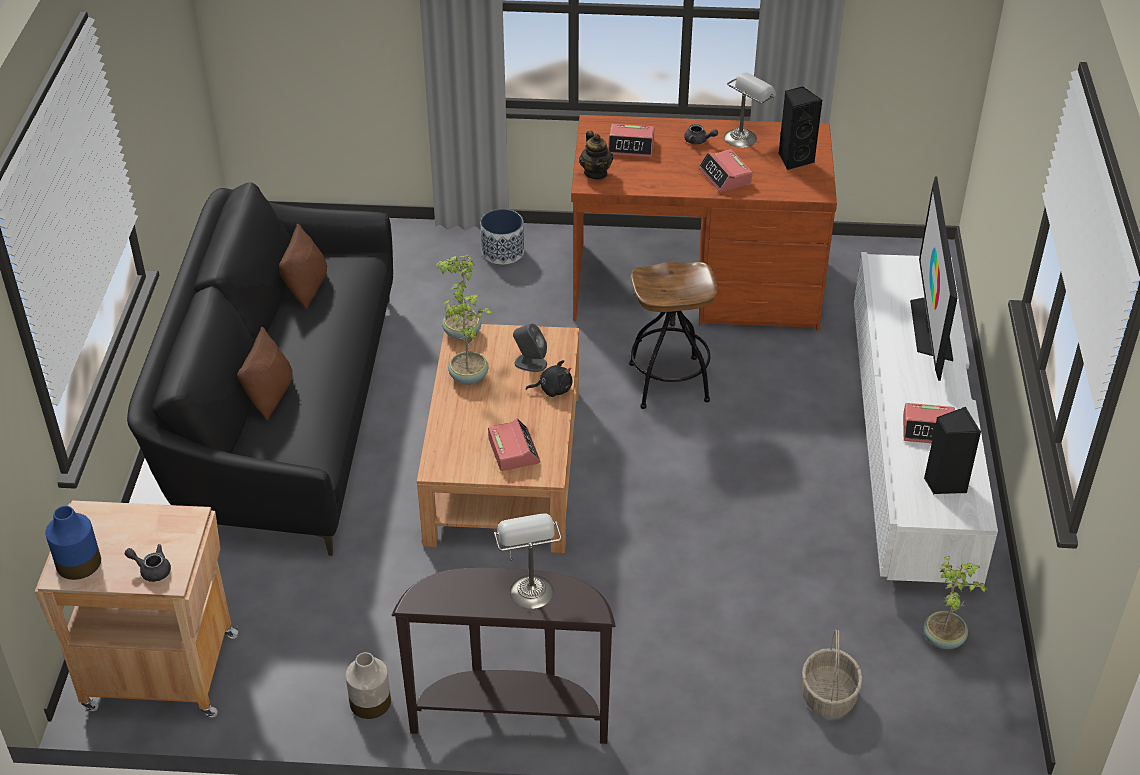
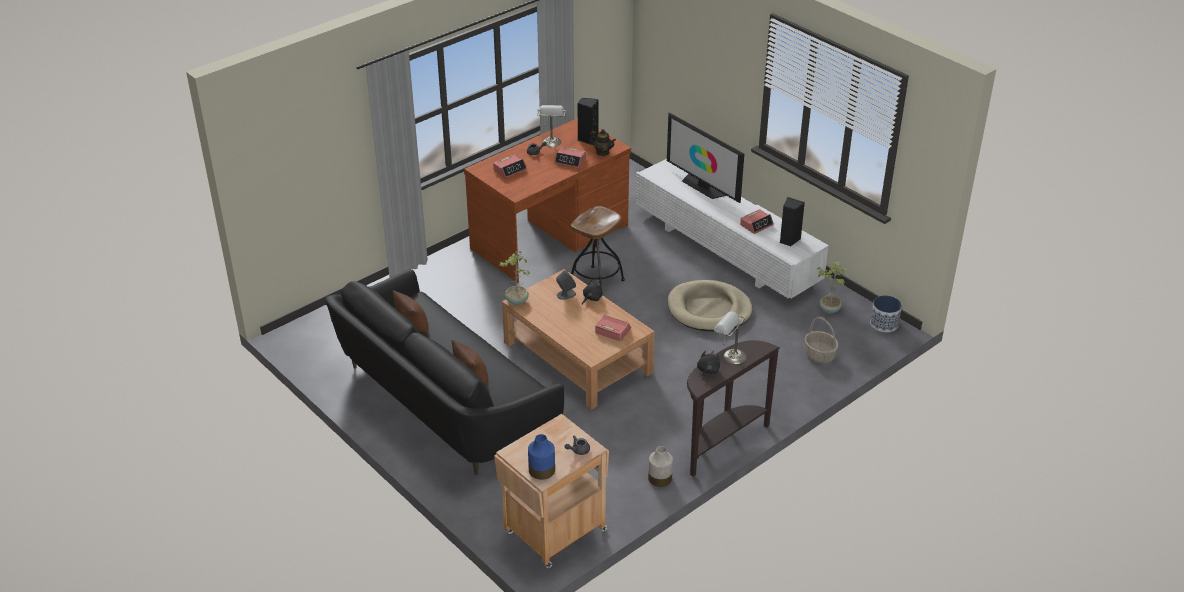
camera: 45 degrees left, 5 degrees down
potted plant [444,295,494,385] -> none
planter [481,209,524,264] -> planter moved to [870,295,902,332]
teapot [579,131,613,180] -> teapot moved to [589,129,616,156]
none -> beige dog bed [668,280,753,331]
none -> black plush toy [697,350,720,381]

